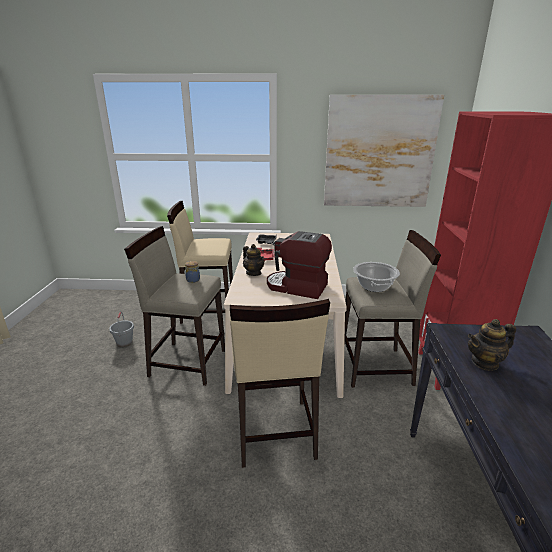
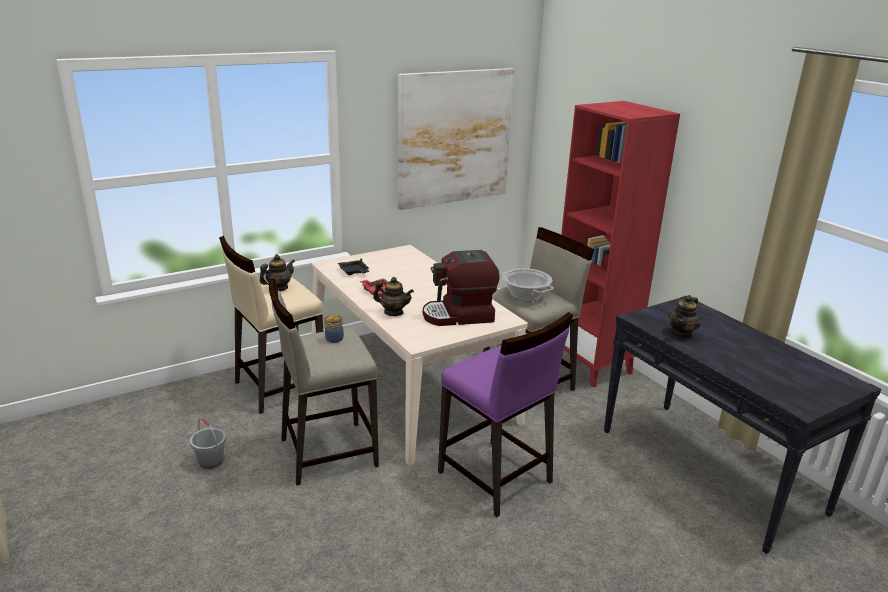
camera: 35 degrees left, 0 degrees up
beige stool [230,299,330,468] -> purple stool [438,312,573,517]
none -> teapot [259,254,295,291]

